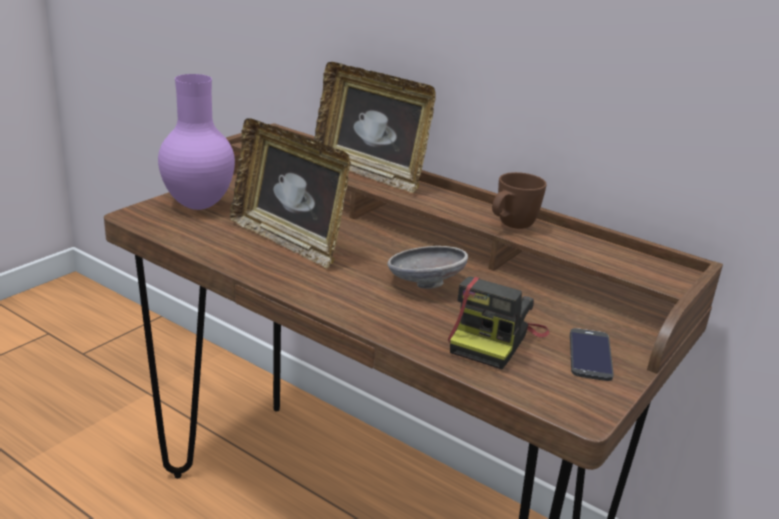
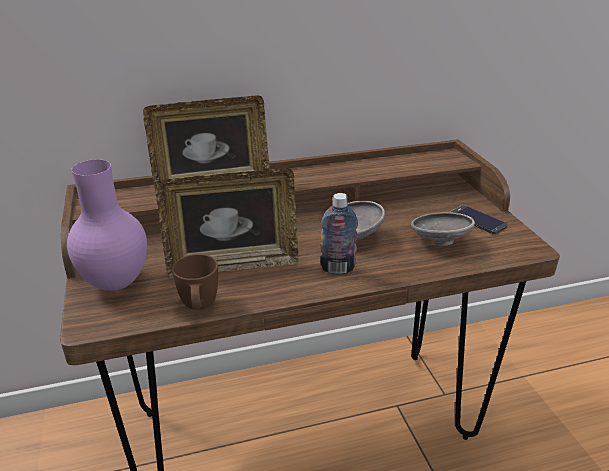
camera: 50 degrees left, 5 degrees up
camera [448,277,549,369] -> grey bowl [411,212,475,246]
brown mug [492,172,547,229] -> brown mug moved to [172,254,218,310]
none -> bottle [320,193,358,274]

